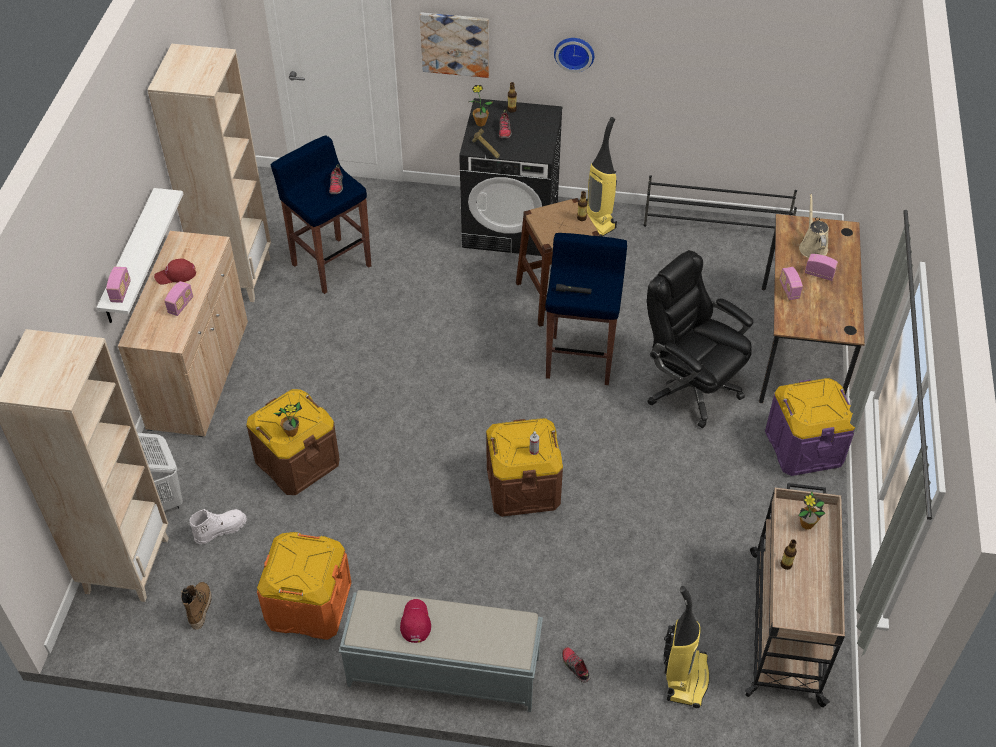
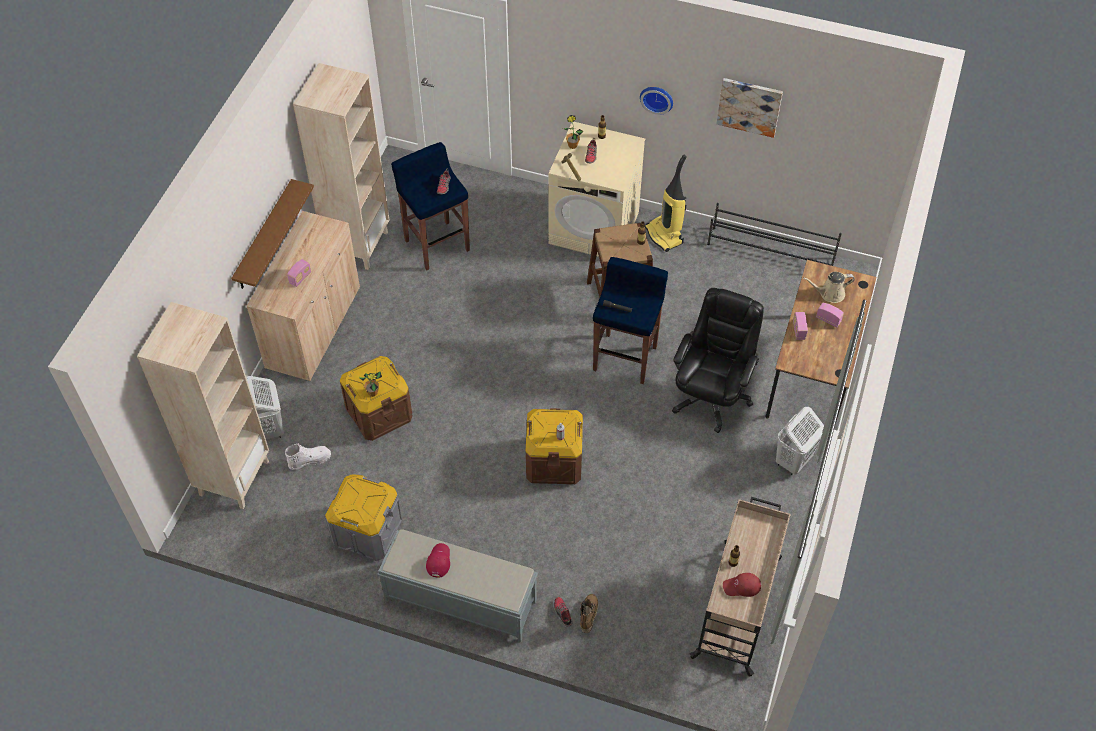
camera: 10 degrees right, 5 degrees up
white shelf [96,188,183,323] -> brown shelf [231,179,314,289]
radio [106,267,131,303] -> none
red cap [154,258,196,284] -> red cap moved to [723,573,761,597]
boot [181,582,212,630] -> boot moved to [580,594,598,633]
orange storage box [257,532,351,640] -> grey storage box [325,474,402,561]
picture [420,12,489,78] -> picture moved to [716,78,783,138]
black washing machine [459,98,563,256] -> beige washing machine [549,122,645,257]
black office chair [647,250,753,428] -> black office chair turned 60 degrees clockwise [672,288,764,433]
vacuum cleaner [664,586,710,708] -> none
purple storage box [765,378,855,476] -> white laundry basket [776,407,824,475]
potted plant [798,492,825,530] -> none
beige watering can [799,194,829,258] -> beige watering can turned 105 degrees counterclockwise [803,272,855,303]

